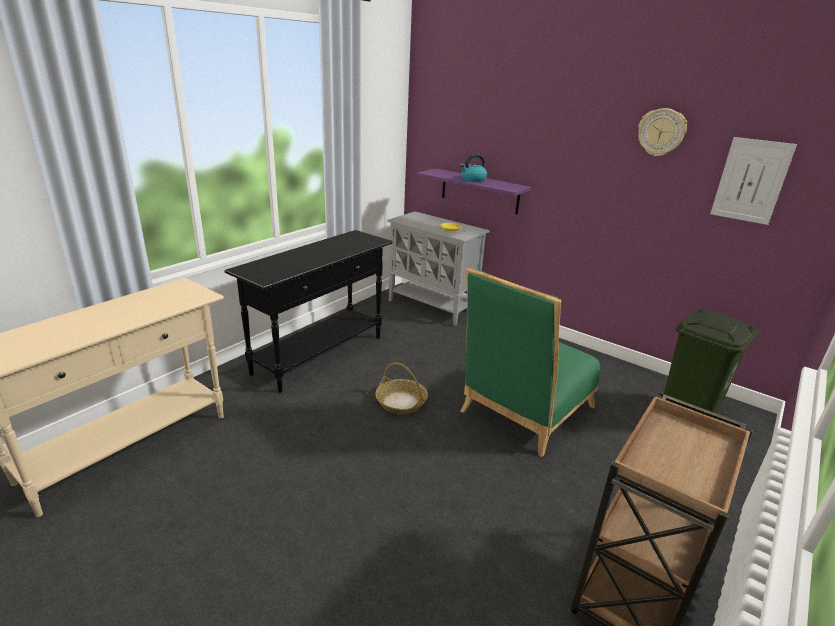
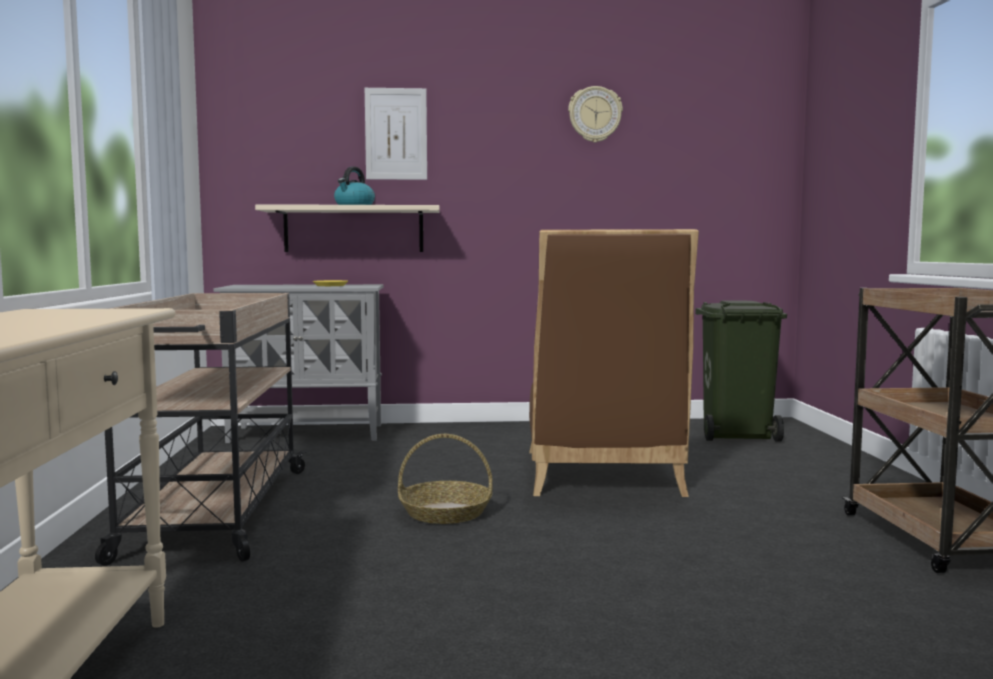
camera: 40 degrees left, 20 degrees down
black console table [224,230,393,393] -> beige cart [95,293,308,566]
purple shelf [417,168,532,214] -> beige shelf [255,204,440,252]
green chair [460,267,600,457] -> brown chair [529,229,699,497]
picture [710,137,797,225] -> picture moved to [365,88,427,180]

